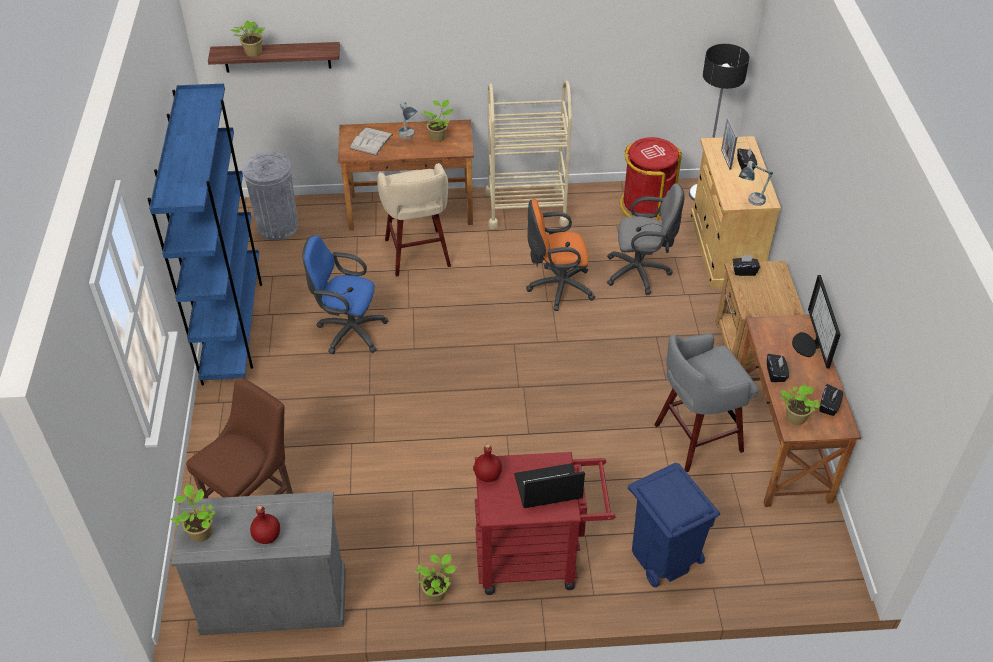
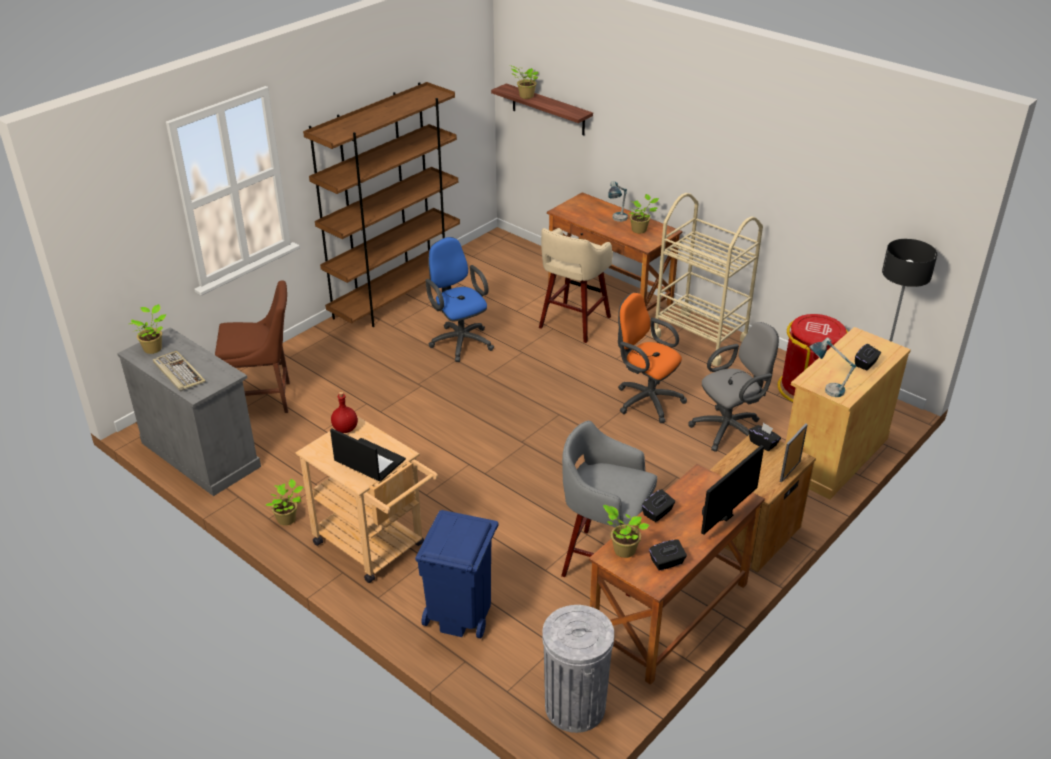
camera: 45 degrees right, 10 degrees down
blue bookcase [148,84,262,385] -> brown bookcase [303,82,460,327]
grey trash can [242,152,298,240] -> grey trash can moved to [542,605,614,733]
red bottle [250,505,280,544] -> keyboard [153,351,206,391]
white book [349,127,393,156] -> none
red cart [473,452,615,595] -> beige cart [296,416,438,583]
grey office chair [607,184,685,295] -> grey office chair turned 75 degrees counterclockwise [688,322,779,452]
picture frame [721,117,737,170] -> picture frame moved to [780,423,808,482]

